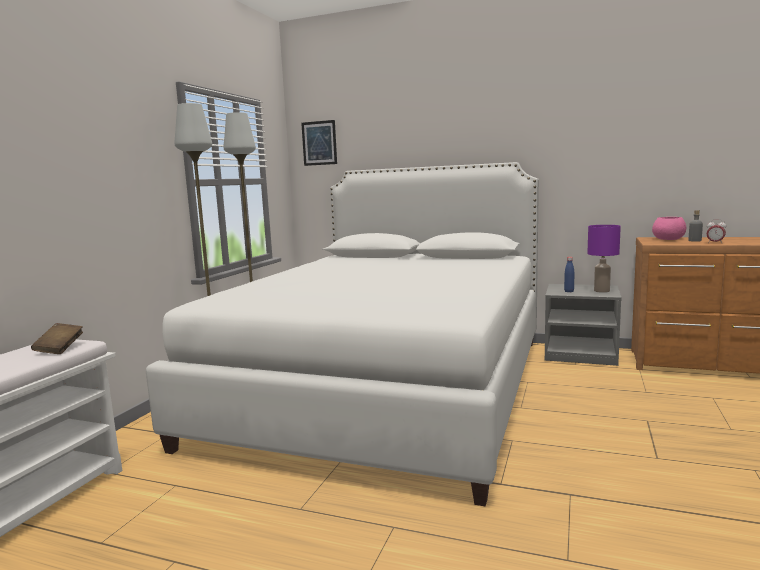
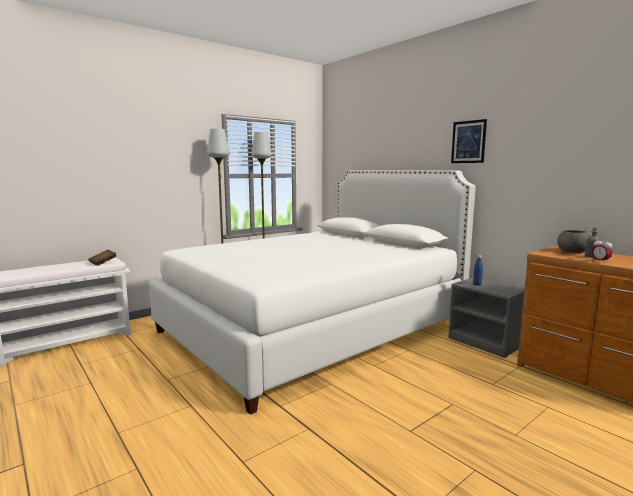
camera: 30 degrees right, 0 degrees up
picture [301,120,337,166] -> picture moved to [451,119,487,163]
purple table lamp [587,225,621,293] -> none
pink bowl [652,217,686,240] -> grey bowl [557,230,590,253]

